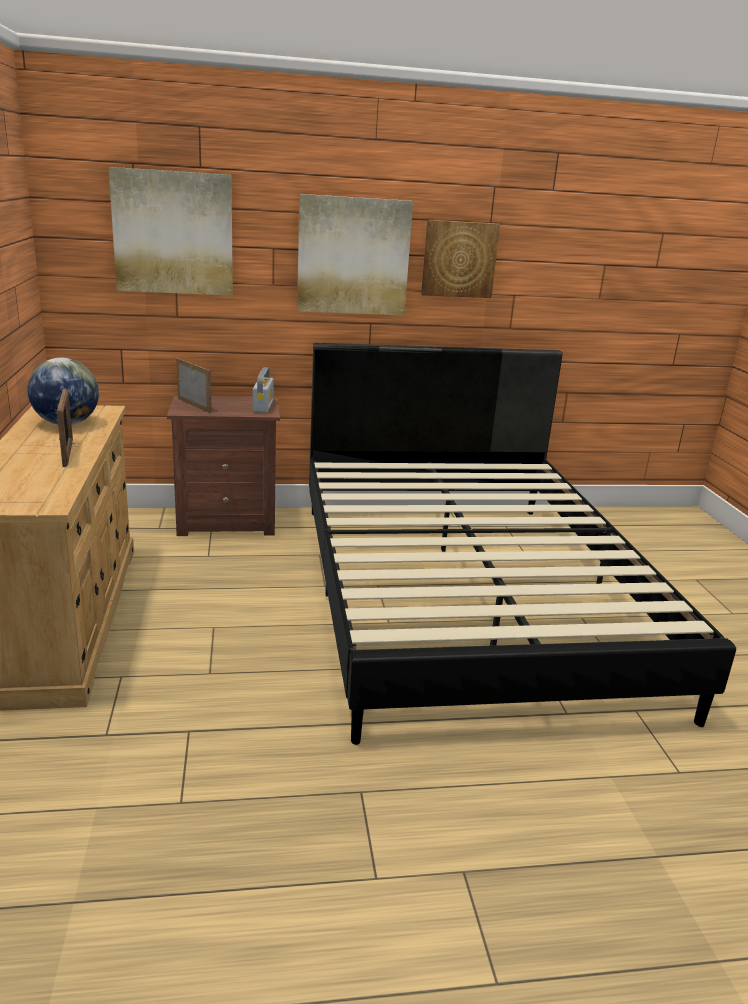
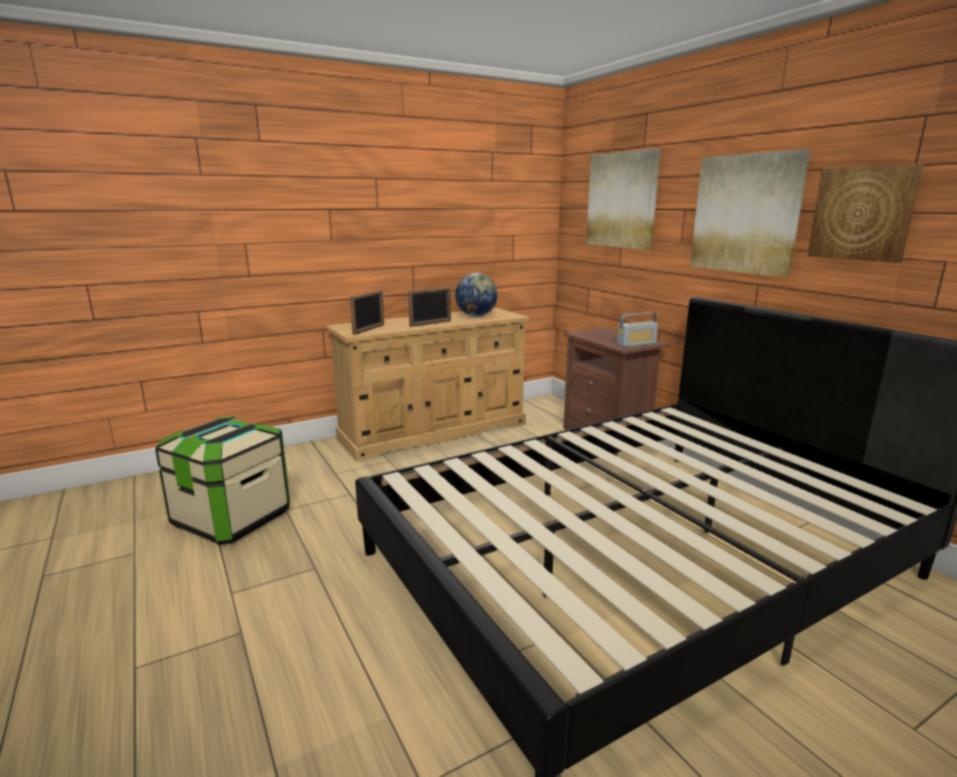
camera: 70 degrees right, 5 degrees down
picture frame [176,358,212,413] -> picture frame moved to [350,290,384,335]
none -> storage box [155,417,290,545]

